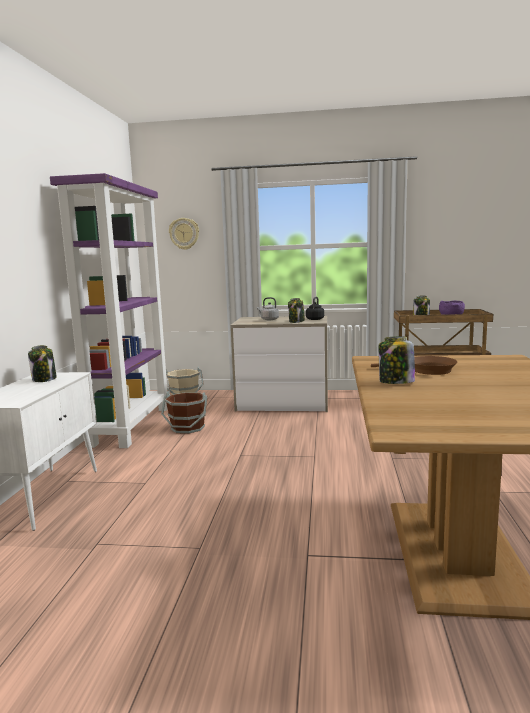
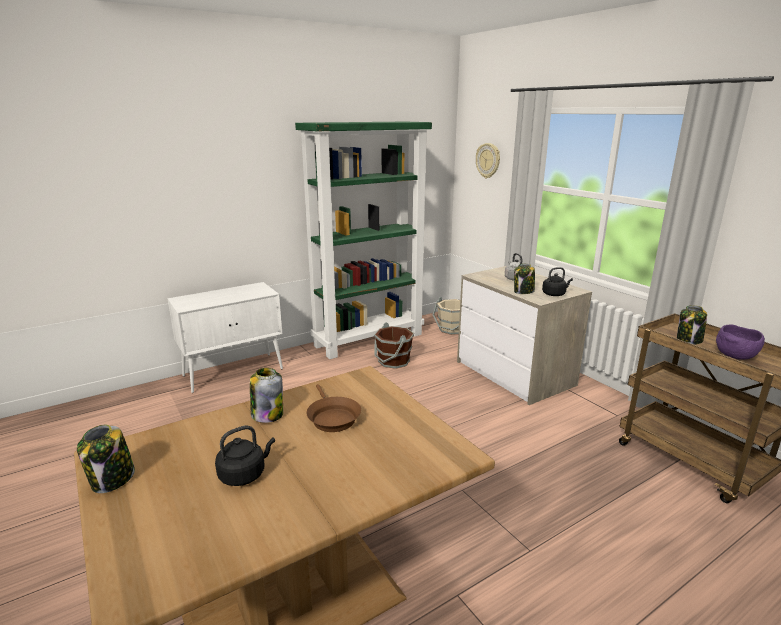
camera: 50 degrees right, 10 degrees up
jar [28,345,57,382] -> jar moved to [77,425,135,493]
purple bookcase [50,173,170,448] -> green bookcase [295,122,432,359]
none -> black kettle [215,425,275,486]

